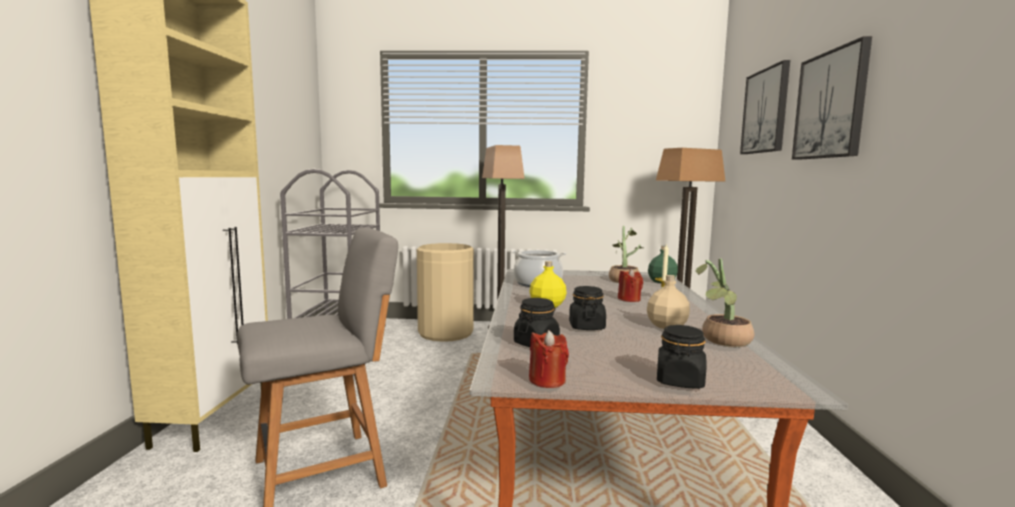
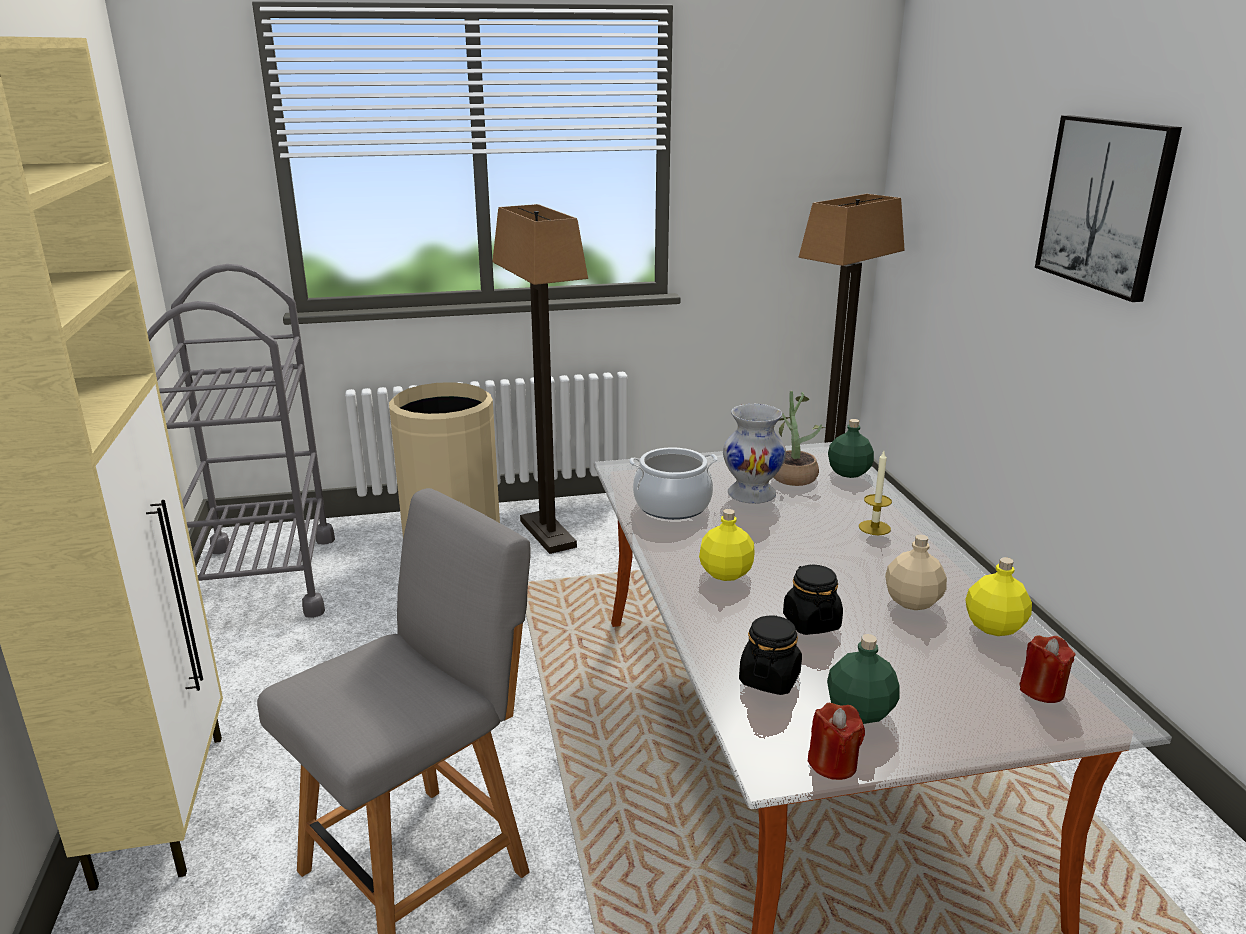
camera: 15 degrees left, 15 degrees up
red candle [618,268,643,302] -> red candle moved to [1020,636,1075,703]
black jar [657,325,706,389] -> none
potted plant [696,258,754,347] -> yellow bottle [965,557,1032,636]
picture [740,60,790,154] -> none
none -> white vase [723,404,786,504]
none -> green bottle [827,634,900,724]

